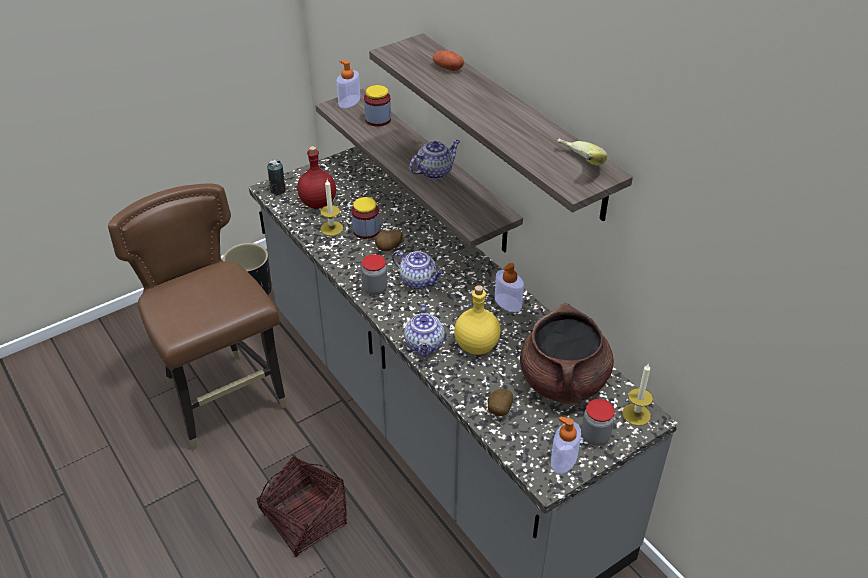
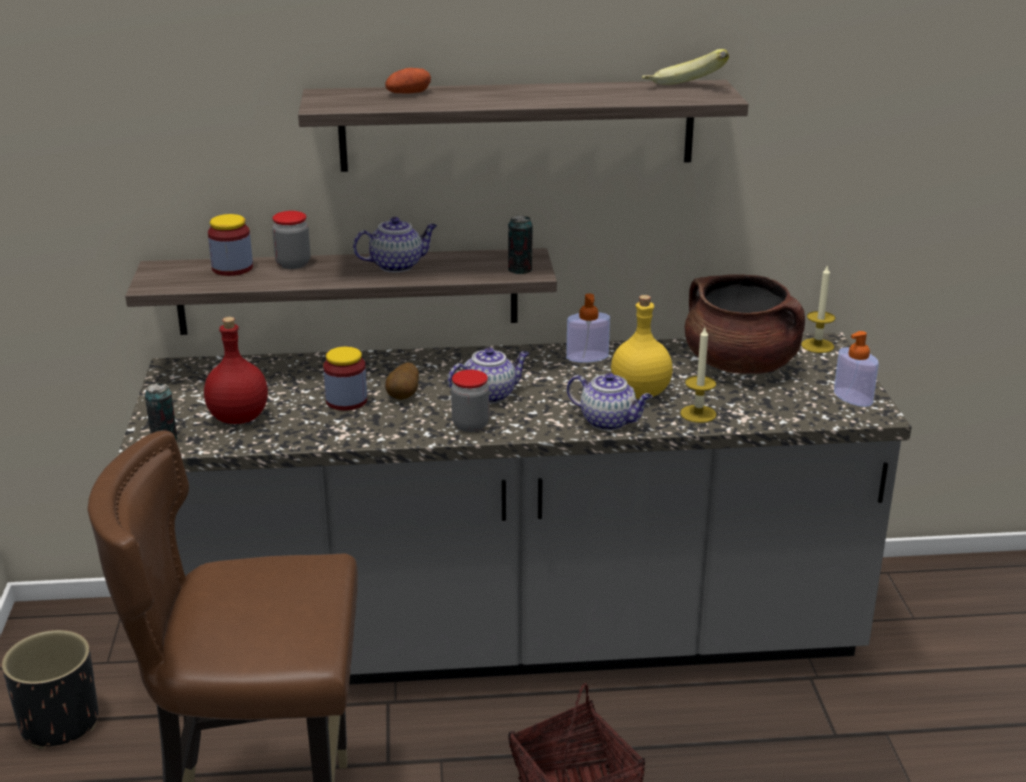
camera: 60 degrees left, 15 degrees down
candle [320,179,343,236] -> candle moved to [680,328,717,423]
soap dispenser [337,60,360,108] -> none
teapot [409,140,460,179] -> teapot turned 75 degrees clockwise [353,217,437,272]
potato [487,389,513,416] -> none
jar [581,399,615,446] -> jar moved to [272,211,310,269]
none -> can [508,215,533,274]

